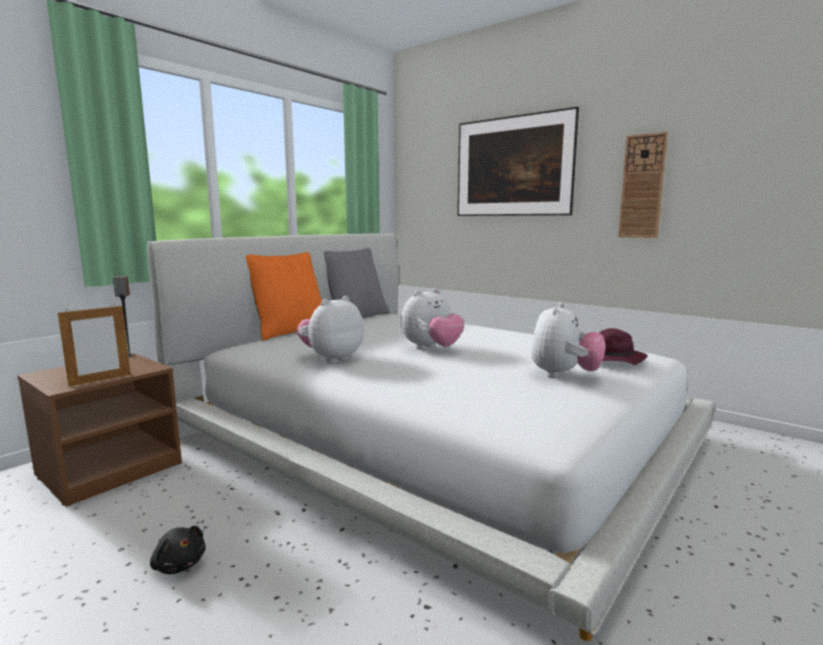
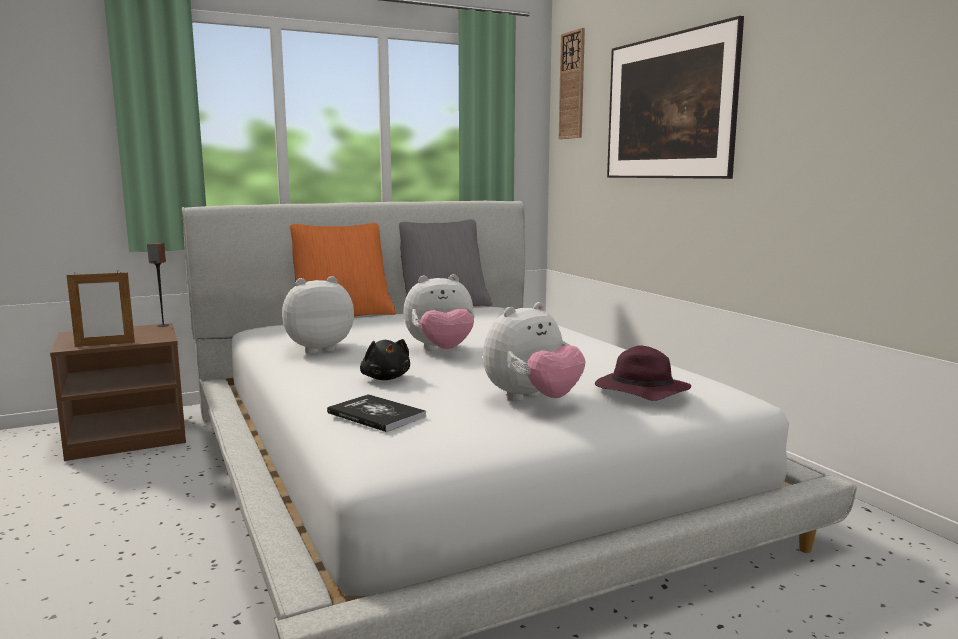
camera: 25 degrees right, 0 degrees up
black plush toy [150,526,206,574] -> black plush toy moved to [360,339,410,380]
wall clock [618,132,668,238] -> wall clock moved to [559,28,585,139]
none -> book [327,394,426,432]

